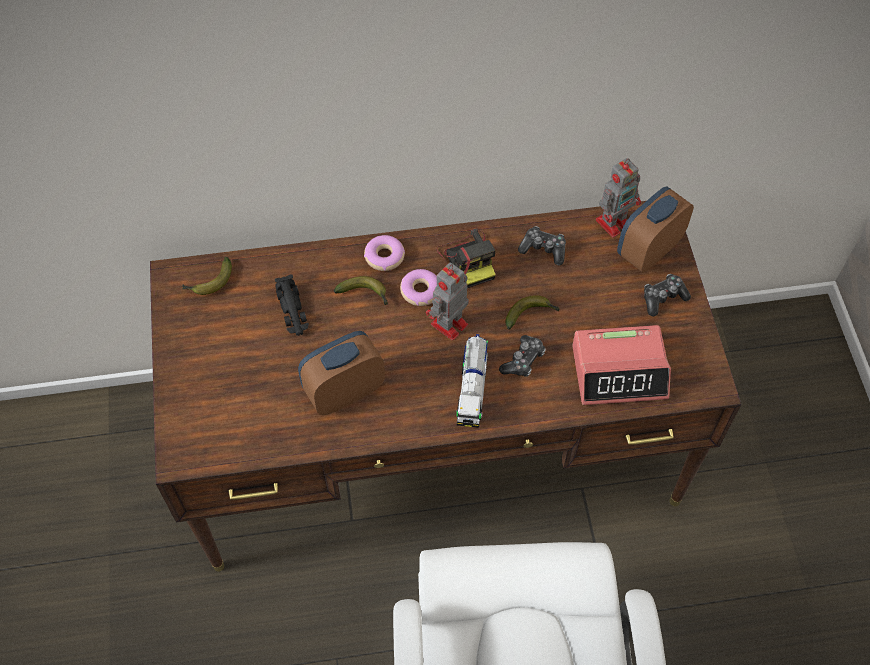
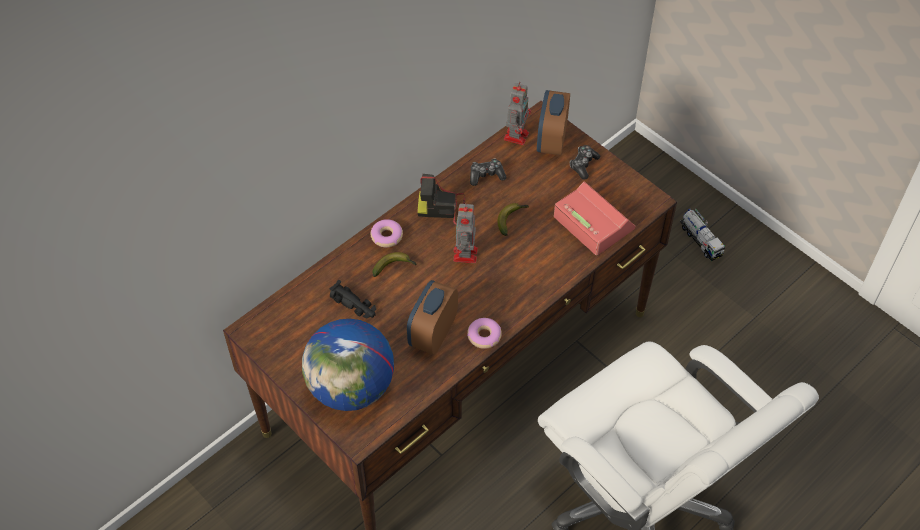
camera: 35 degrees left, 5 degrees down
banana [182,257,232,295] -> none
donut [400,269,437,306] -> donut moved to [467,318,502,349]
camera [437,228,496,288] -> camera turned 150 degrees clockwise [417,174,465,225]
toy truck [456,334,488,428] -> toy truck moved to [680,208,725,261]
game controller [499,335,546,377] -> none
alarm clock [572,325,671,405] -> alarm clock turned 90 degrees counterclockwise [554,181,636,255]
none -> globe [302,319,394,411]

